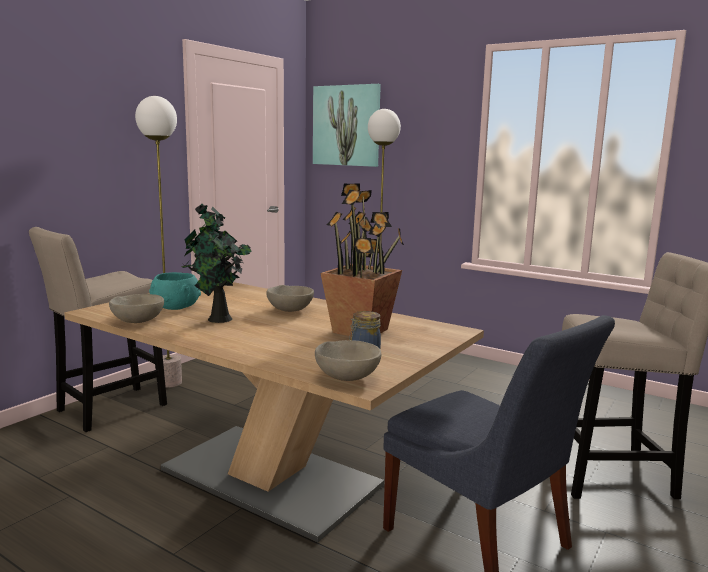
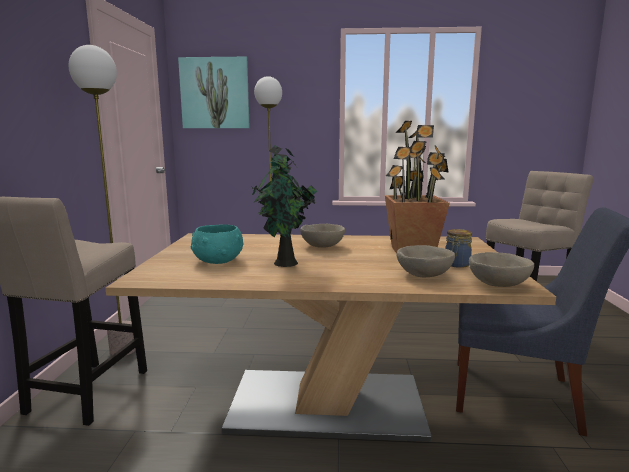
camera: 30 degrees left, 0 degrees up
beige bowl [109,294,164,323] -> beige bowl moved to [397,245,455,277]

